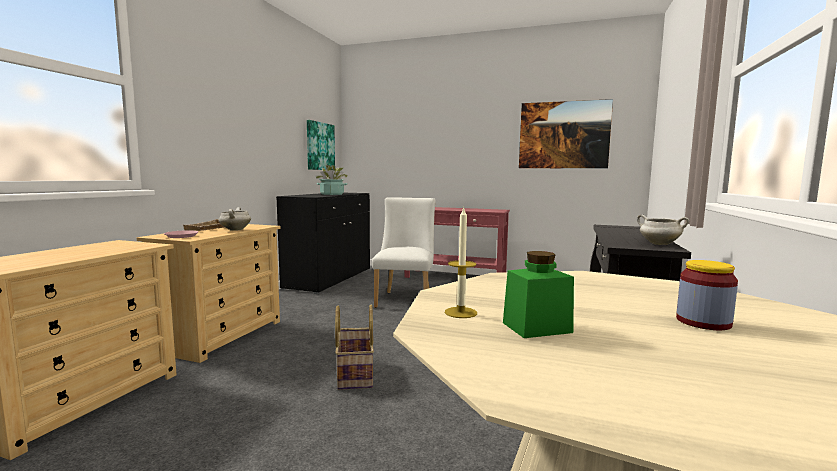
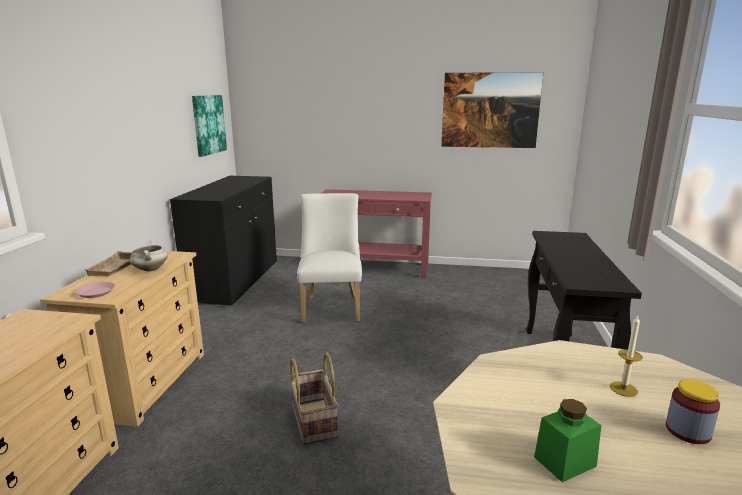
camera: 10 degrees left, 10 degrees up
potted plant [316,165,349,195] -> none
candle [445,207,477,318] -> candle moved to [610,316,643,397]
white cooking pot [637,214,689,245] -> none

